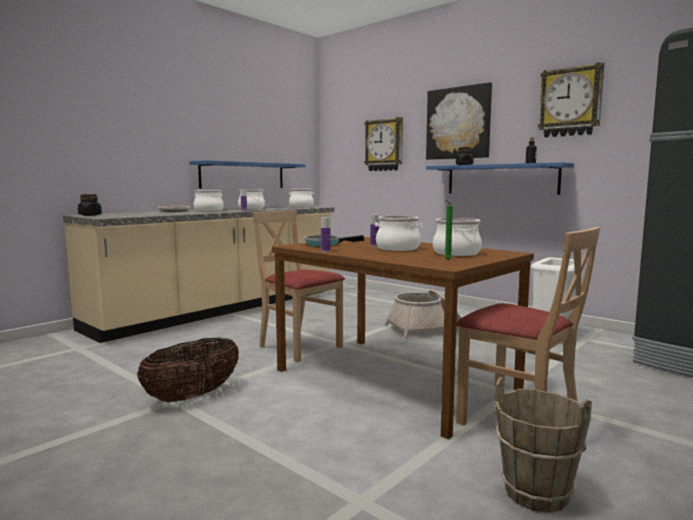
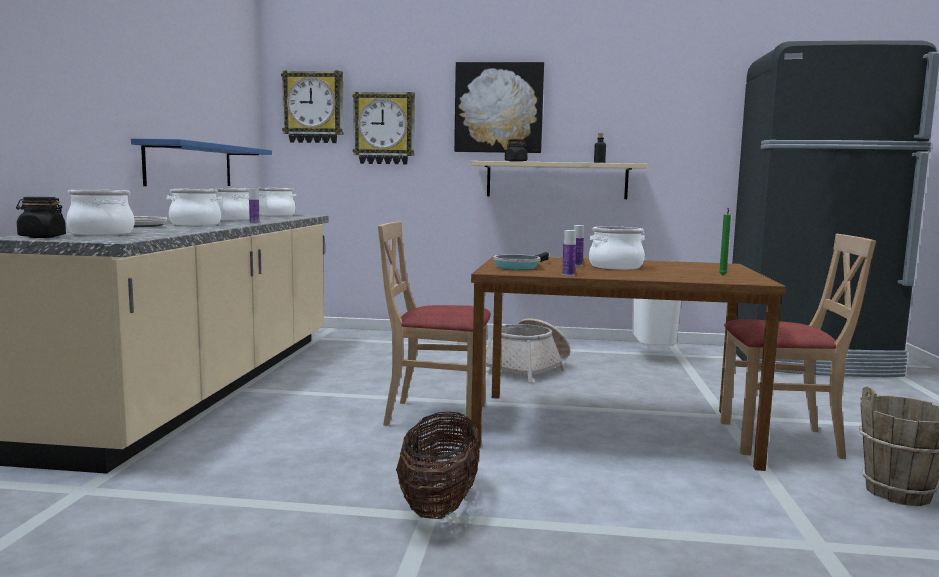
camera: 35 degrees left, 0 degrees up
blue shelf [426,162,574,195] -> beige shelf [471,161,647,199]
cooking pot [433,218,482,256] -> cooking pot moved to [66,190,134,235]
wall clock [538,62,604,137] -> wall clock moved to [281,71,344,143]

